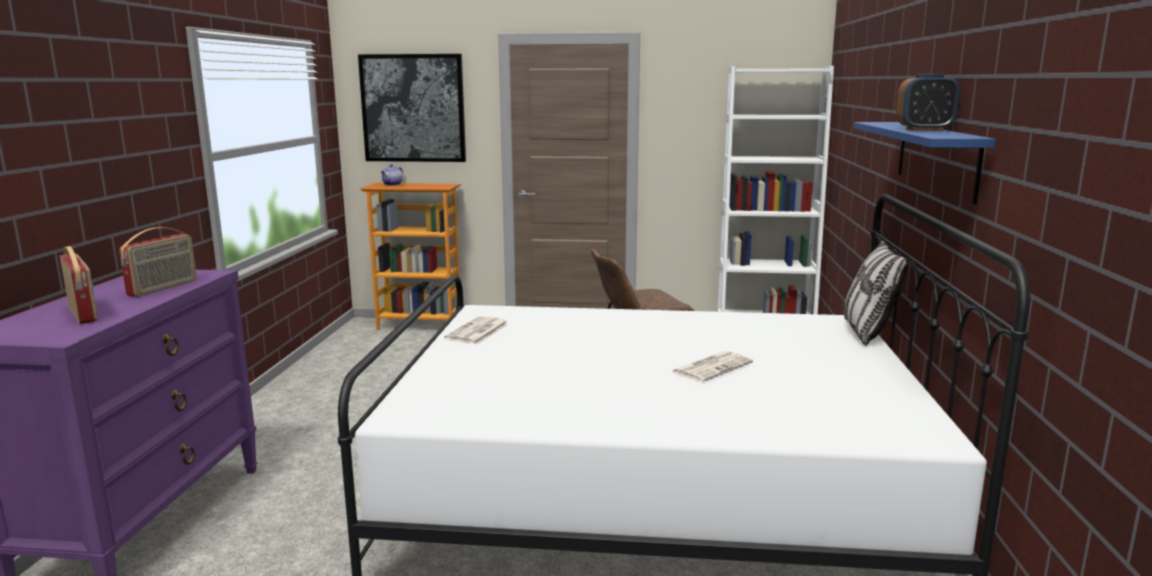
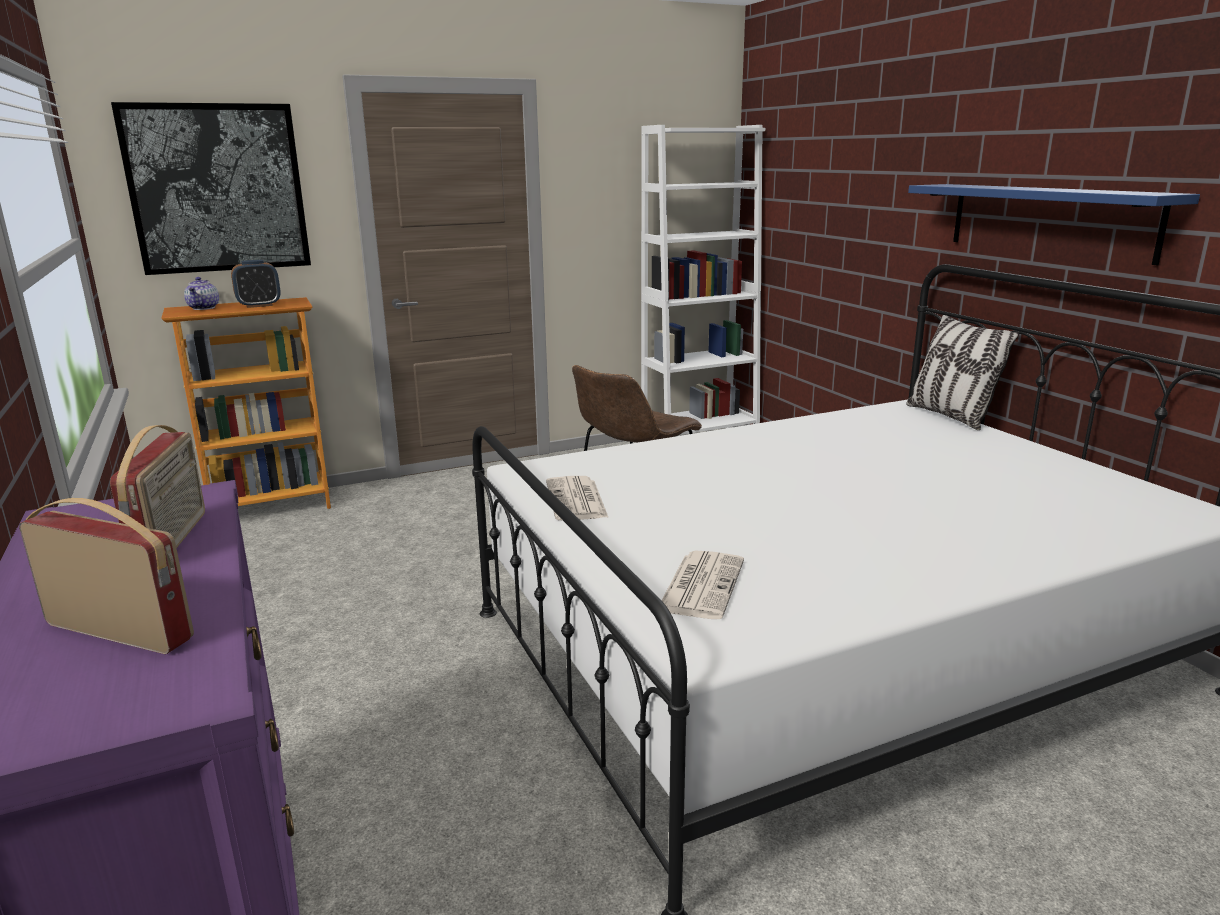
camera: 30 degrees left, 5 degrees up
newspaper [672,351,753,382] -> newspaper moved to [662,550,744,619]
alarm clock [896,74,960,131] -> alarm clock moved to [231,260,281,308]

